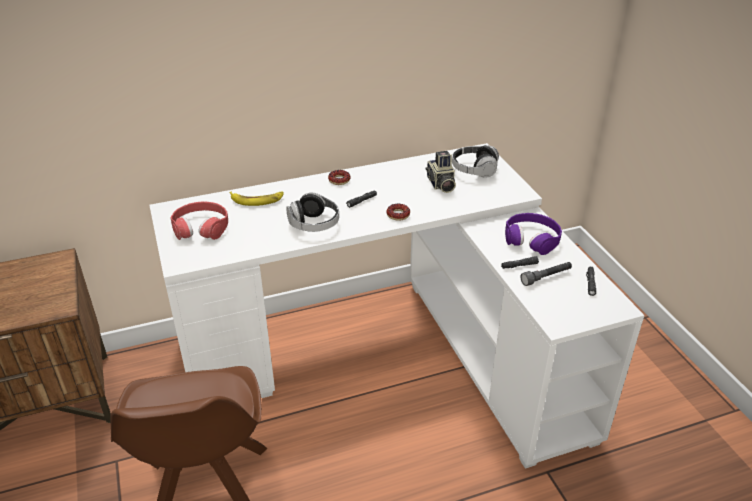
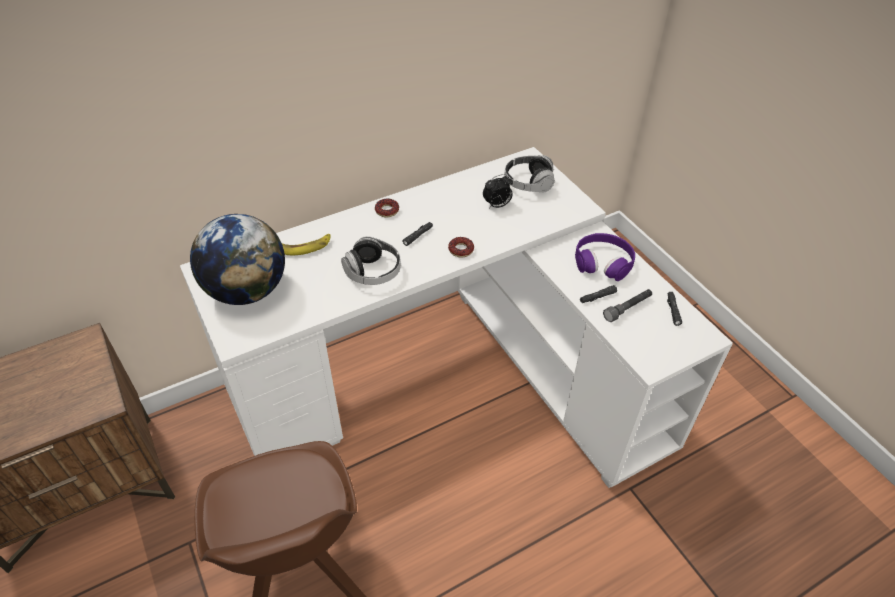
camera: 10 degrees left, 10 degrees up
red headphones [170,201,228,240] -> globe [190,214,285,305]
camera [426,151,456,193] -> alarm clock [483,174,513,209]

